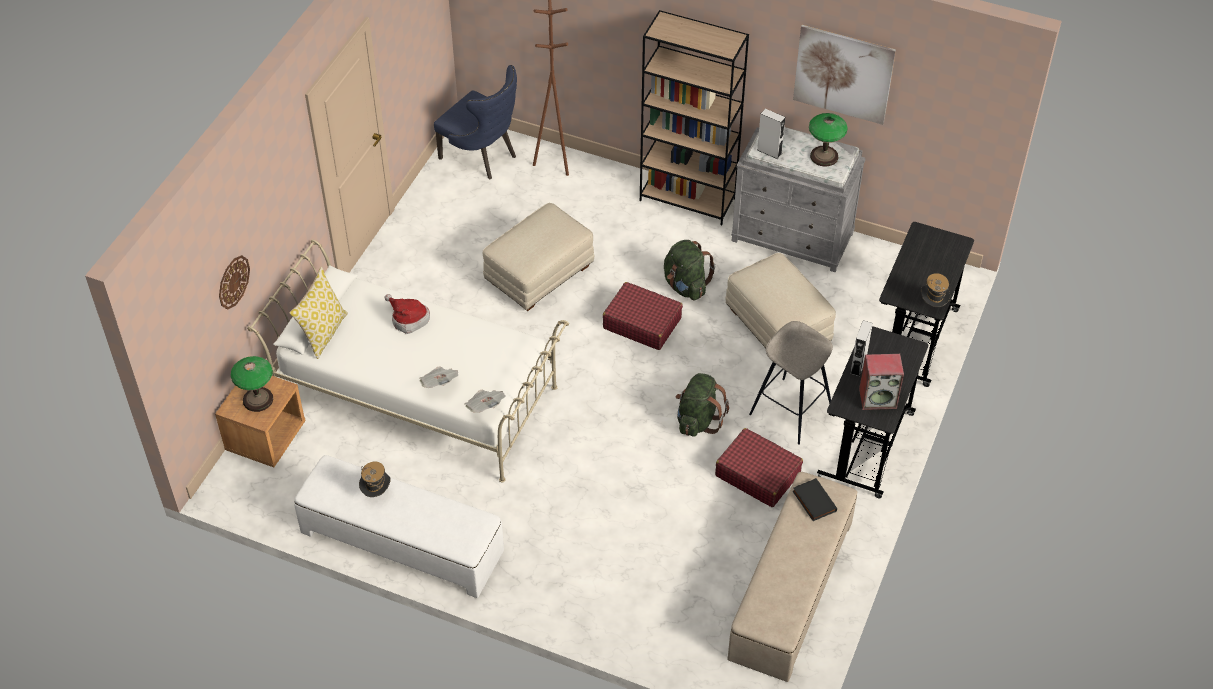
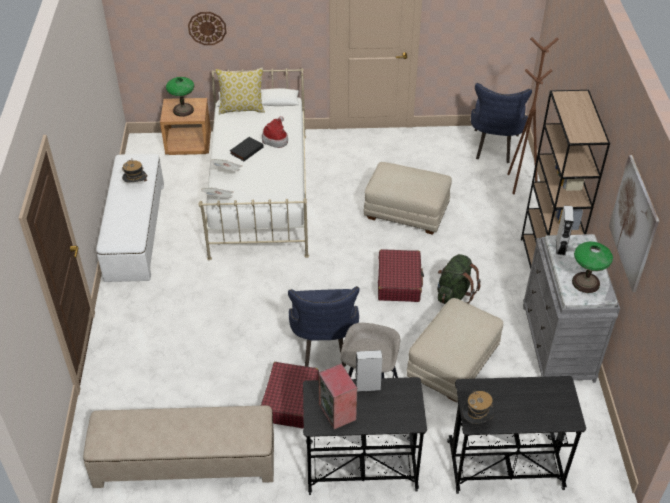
camera: 65 degrees right, 5 degrees down
green backpack [676,373,729,437] -> blue chair [288,286,360,367]
black book [793,478,837,521] -> black book moved to [230,137,264,161]

